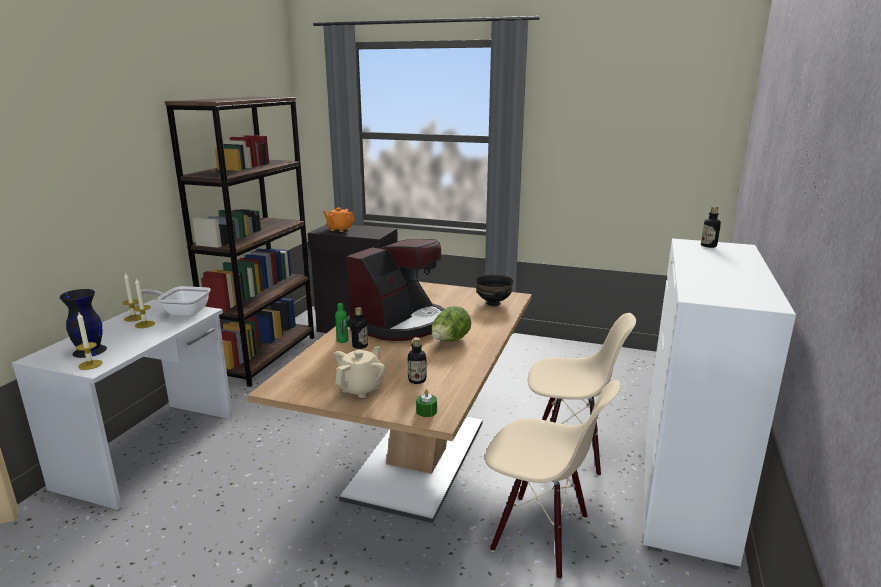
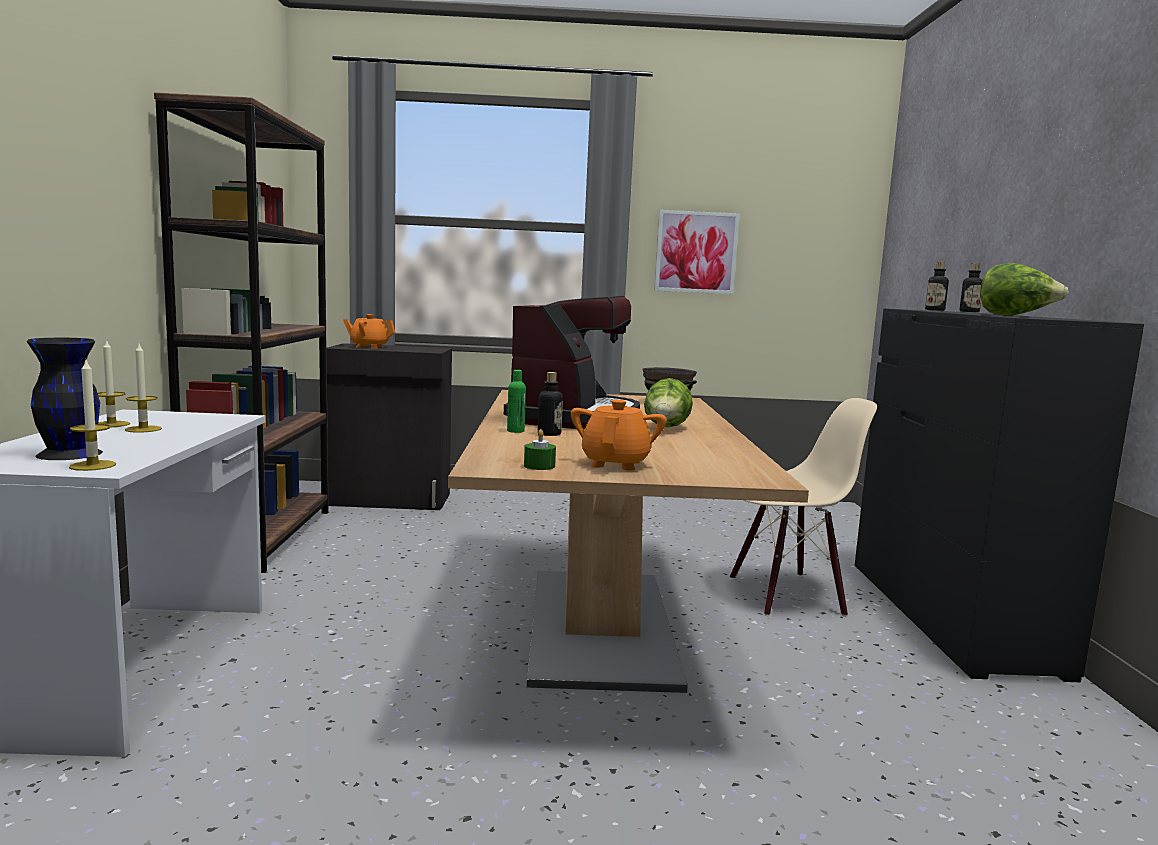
camera: 20 degrees left, 10 degrees down
frying pan [141,286,211,317] -> none
beige teapot [335,346,386,398] -> orange teapot [571,400,667,470]
bottle [407,337,427,384] -> bottle moved to [960,263,982,312]
green candle [416,389,437,417] -> green candle moved to [524,429,556,470]
beige chair [485,380,620,580] -> none
white dresser [643,238,796,570] -> black dresser [855,308,1144,682]
none -> picture [654,210,740,294]
none -> lettuce [980,263,1069,316]

